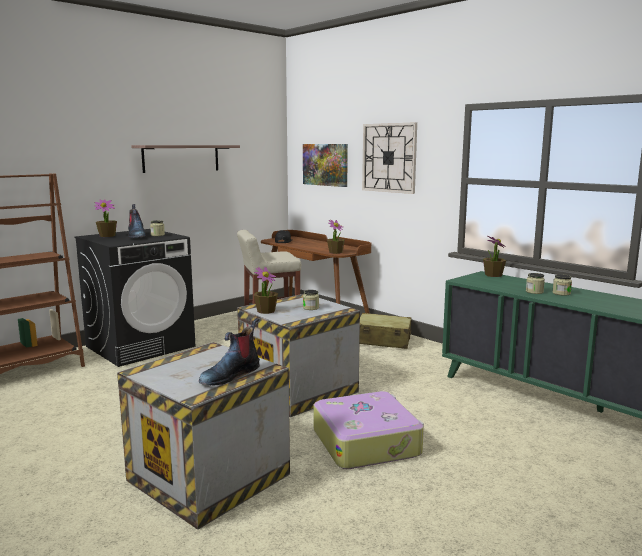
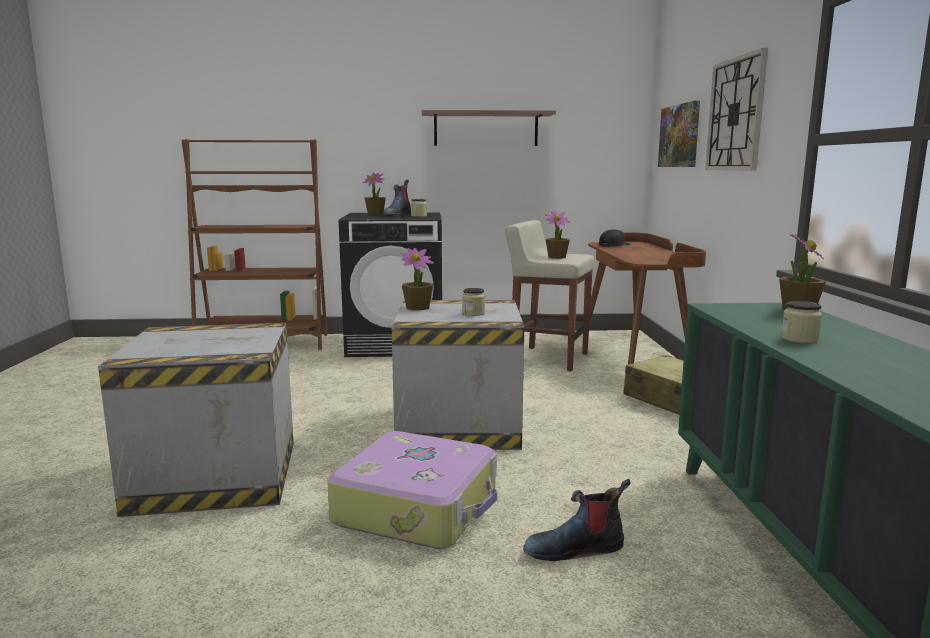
camera: 40 degrees right, 0 degrees up
boot [199,318,260,386] -> boot moved to [523,479,631,561]
potted plant [327,220,345,254] -> potted plant moved to [546,211,571,259]
jar [552,274,572,296] -> none

